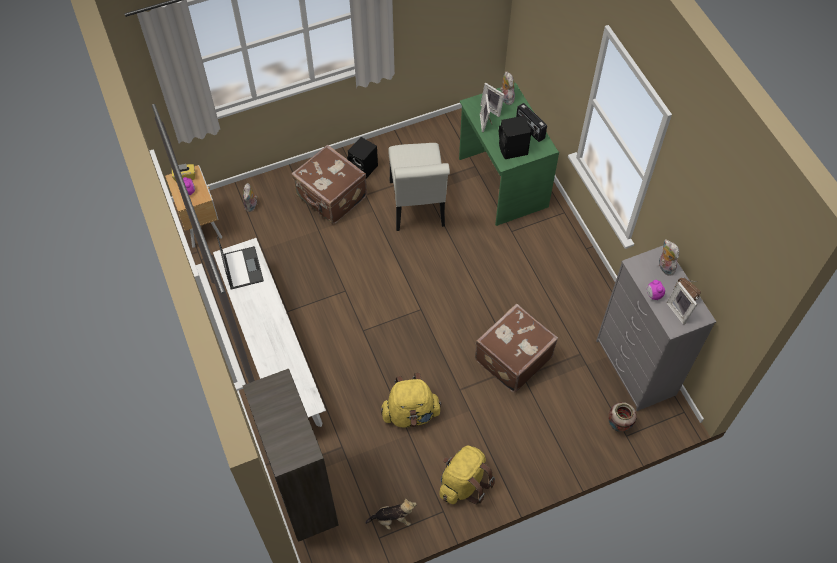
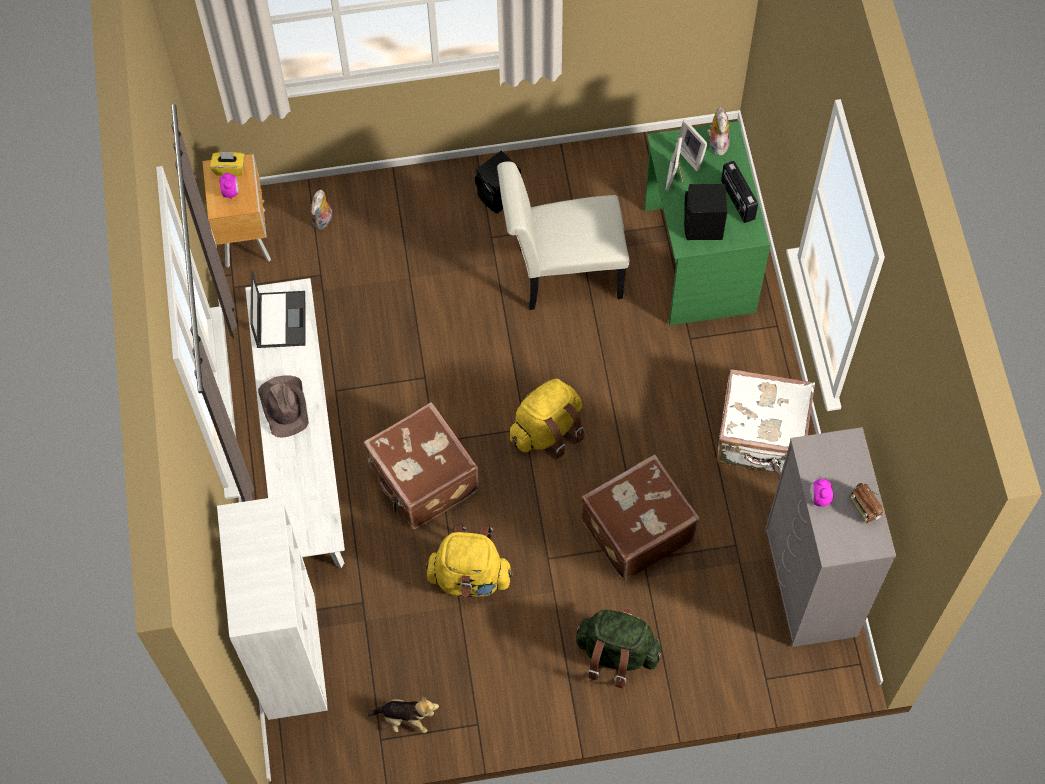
camera: 15 degrees right, 5 degrees up
brown bookcase [242,369,339,542] -> white bookcase [217,496,328,720]
brown suitcase [291,144,367,224] -> brown suitcase moved to [363,402,479,529]
white chair [388,143,450,231] -> white chair turned 75 degrees clockwise [497,162,630,310]
yellow backpack [439,446,495,504] -> yellow backpack moved to [510,379,585,460]
vase [609,402,637,432] -> none
plush toy [659,239,680,276] -> none
picture frame [666,282,698,325] -> none
none -> brown hat [258,375,309,437]
none -> green backpack [575,608,661,688]
none -> white suitcase [717,369,815,475]

